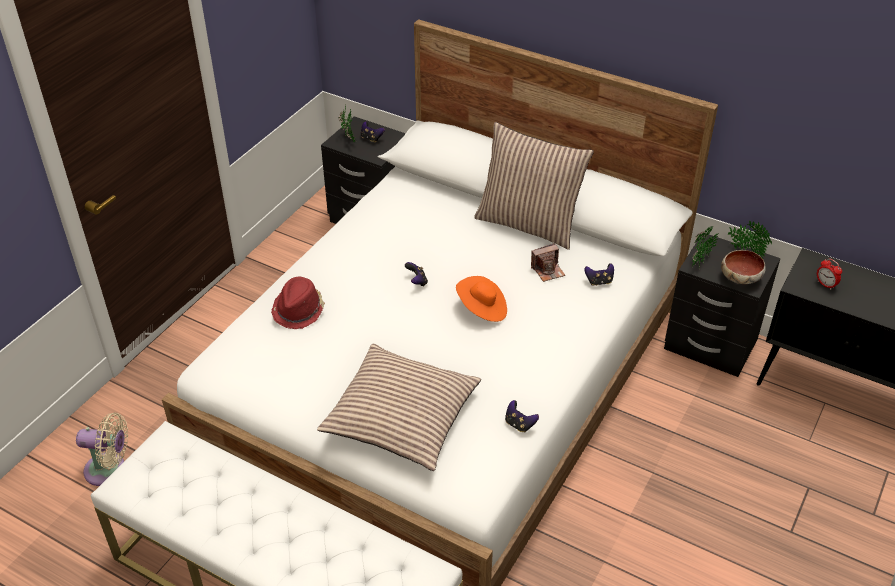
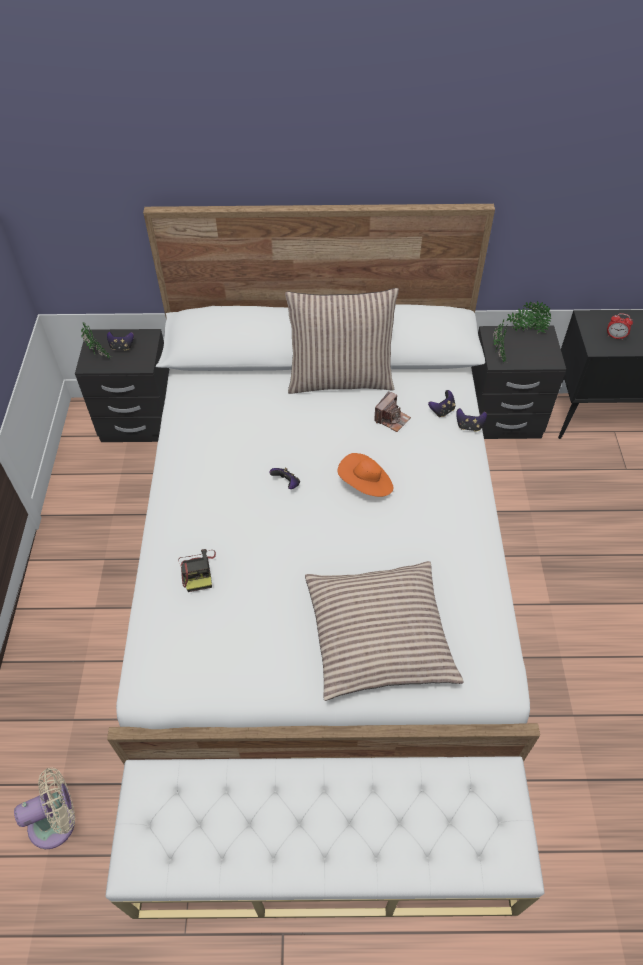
camera: 30 degrees left, 10 degrees up
red hat [271,276,325,329] -> camera [178,549,216,592]
game controller [505,400,539,432] -> game controller moved to [456,408,487,432]
bowl [721,250,766,284] -> none

